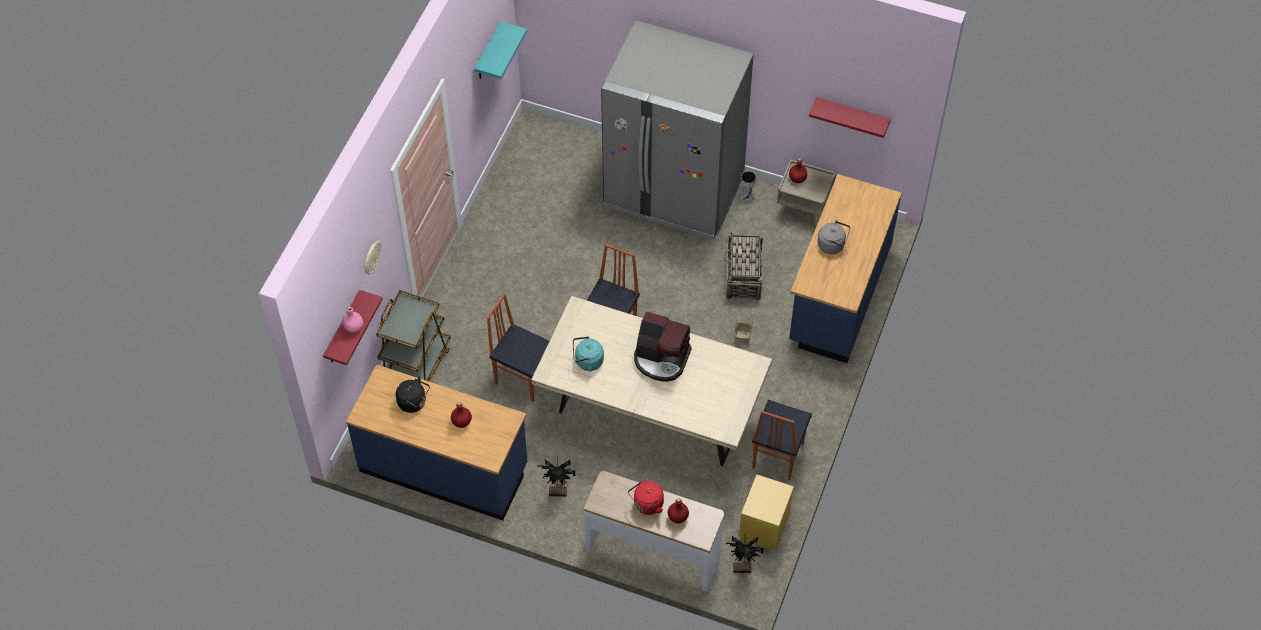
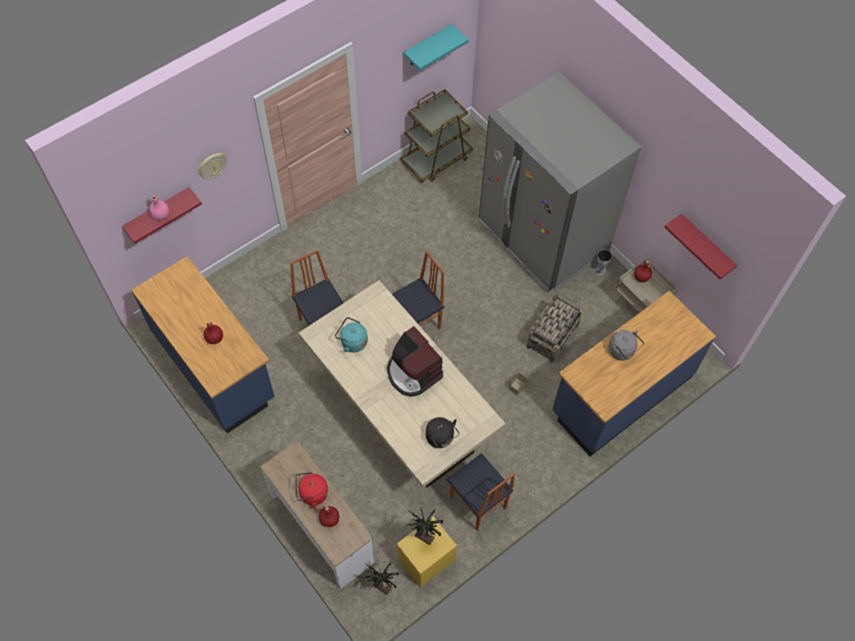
camera: 30 degrees right, 5 degrees up
brown cart [376,290,451,382] -> brown cart moved to [401,89,473,182]
black kettle [396,377,430,413] -> black kettle moved to [426,417,459,448]
potted plant [538,458,575,496] -> potted plant moved to [407,509,443,545]
chair [752,400,812,480] -> chair turned 90 degrees counterclockwise [447,453,515,531]

